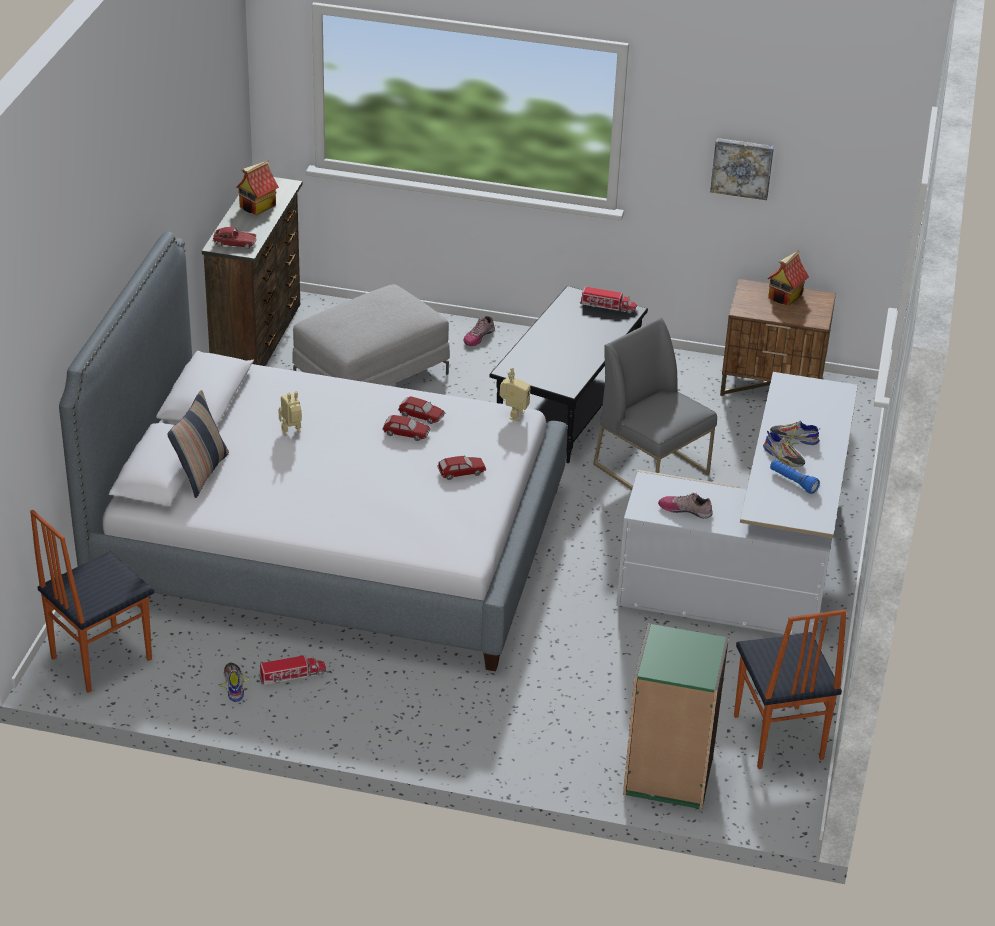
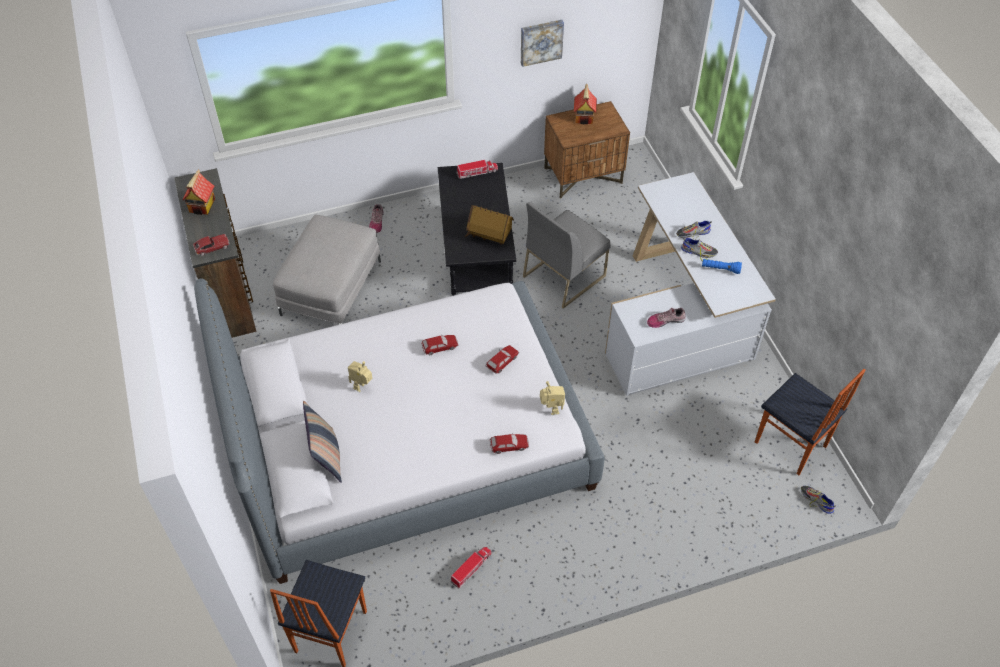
camera: 30 degrees left, 15 degrees up
shoe [220,663,249,702] -> shoe moved to [801,486,836,514]
toy car [398,396,445,424] -> toy car moved to [490,433,529,454]
toy robot [500,368,531,421] -> toy robot moved to [540,381,565,415]
grey chair [593,318,717,490] -> grey chair turned 60 degrees counterclockwise [523,202,611,309]
green bookcase [623,623,729,810] -> none
none -> toy house [465,205,514,245]

